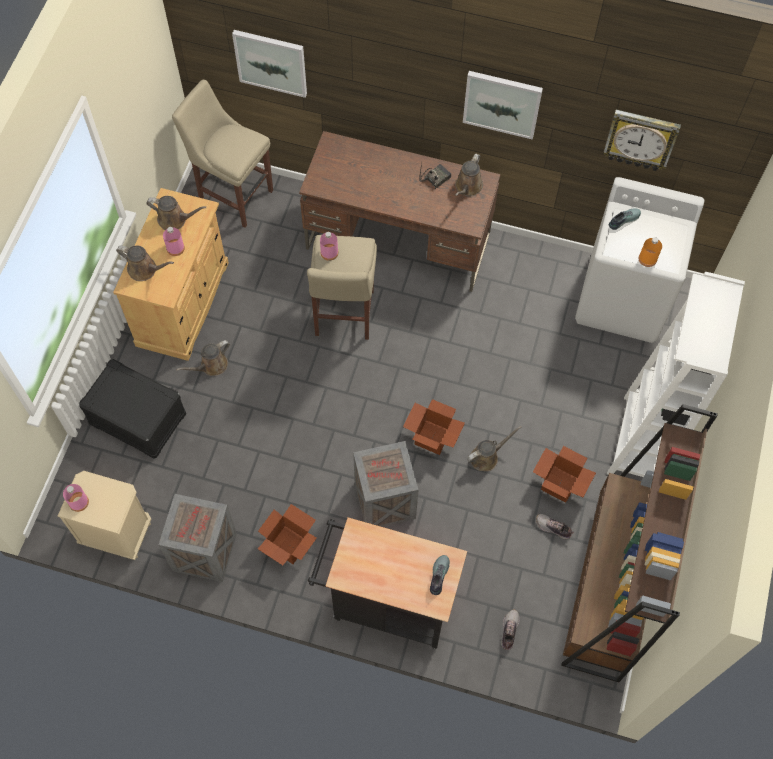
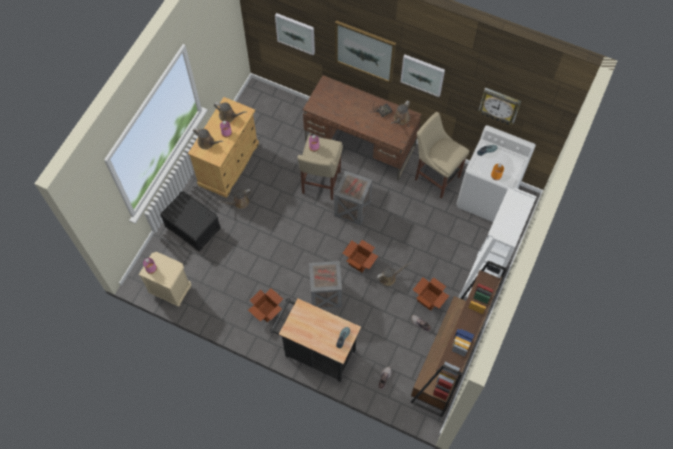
camera: 10 degrees right, 0 degrees up
crate [159,494,237,582] -> crate moved to [334,171,372,225]
beige stool [172,80,273,228] -> beige stool moved to [415,112,469,199]
none -> picture [335,20,396,84]

